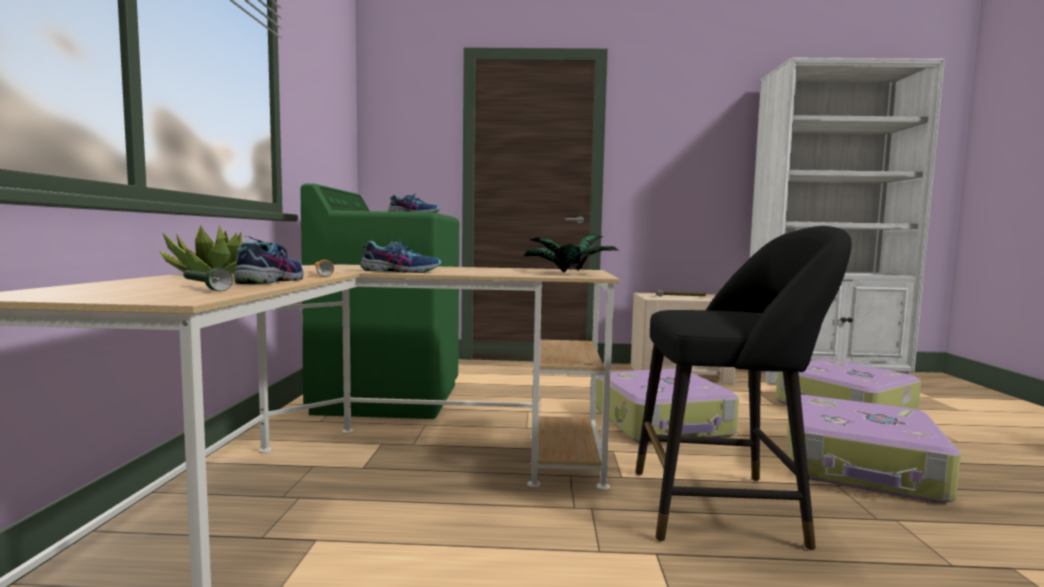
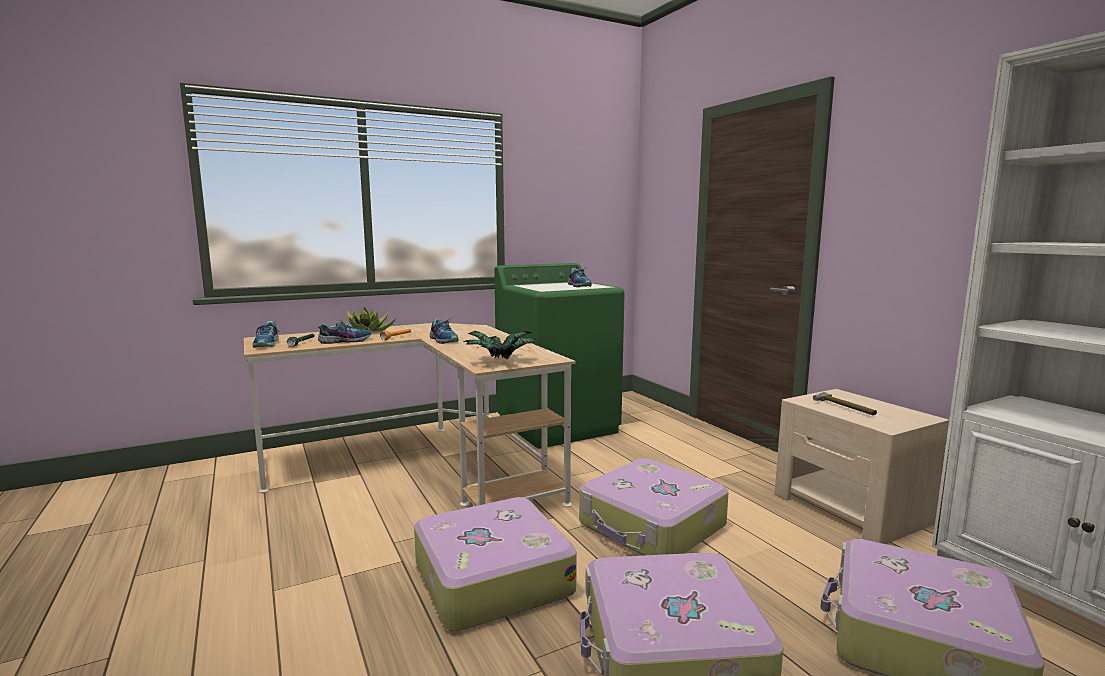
camera: 60 degrees right, 5 degrees up
black stool [635,226,852,550] -> suitcase [414,497,577,631]
none -> shoe [252,321,279,348]

